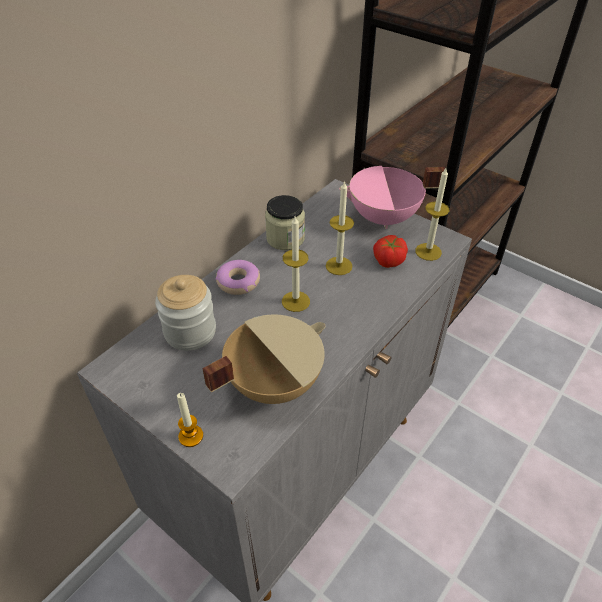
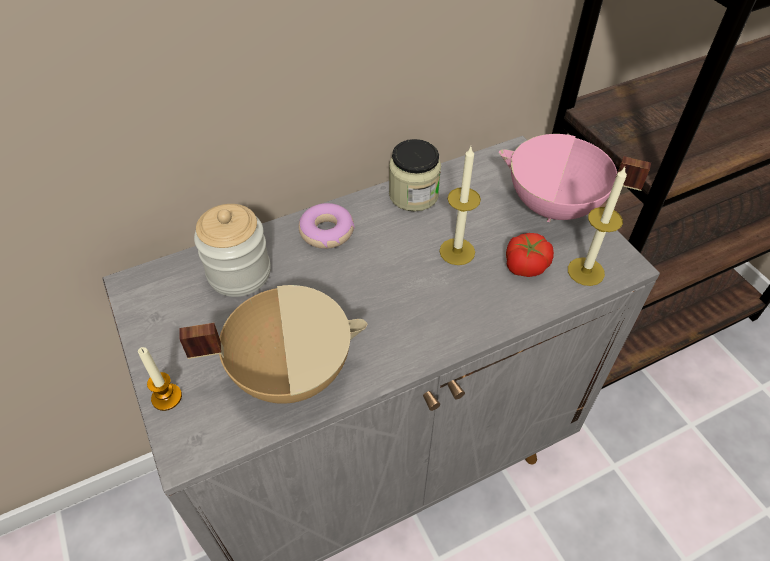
camera: 25 degrees right, 5 degrees up
candle [282,216,310,312] -> none

